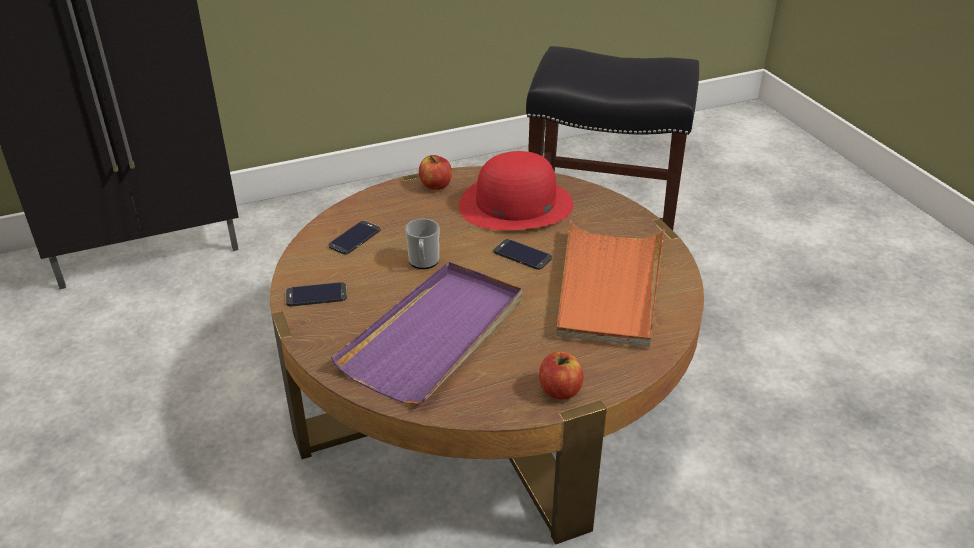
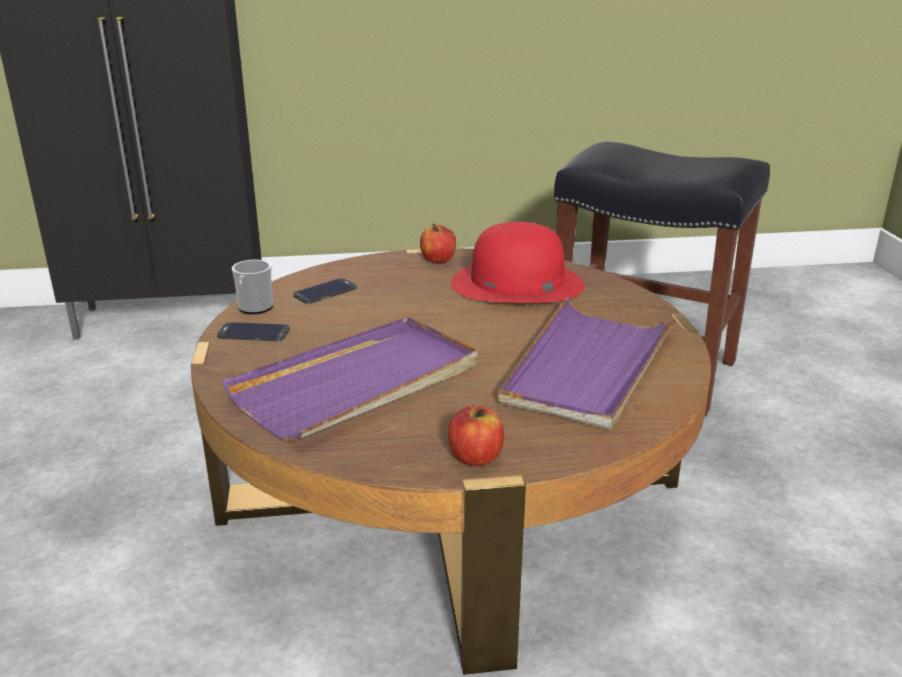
camera: 15 degrees right, 10 degrees down
mug [405,219,440,269] -> mug moved to [232,260,273,314]
phone [494,239,552,270] -> none
orange tray [556,220,665,347] -> purple tray [498,296,677,430]

